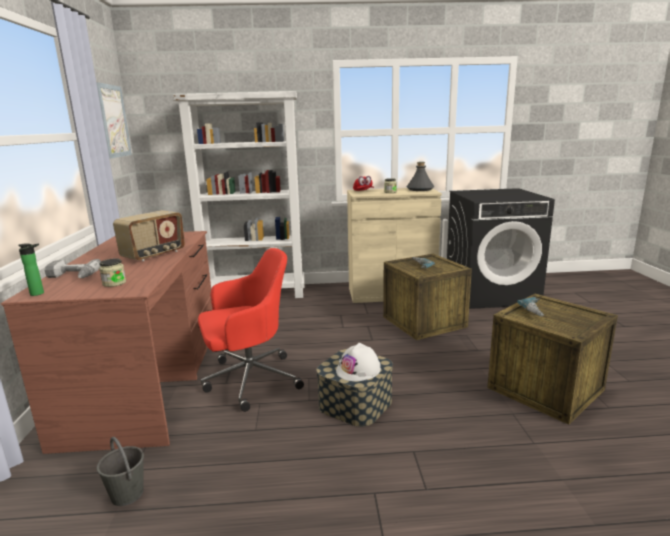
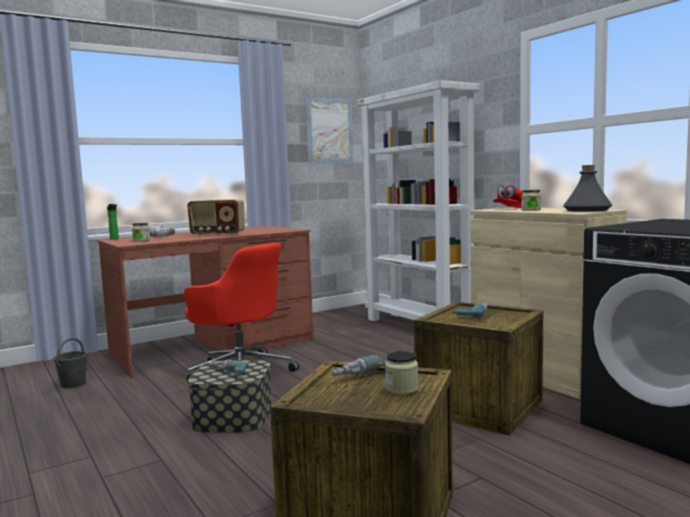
camera: 60 degrees right, 10 degrees down
white hard hat [336,343,381,381] -> power drill [206,360,249,375]
none -> jar [385,351,419,394]

